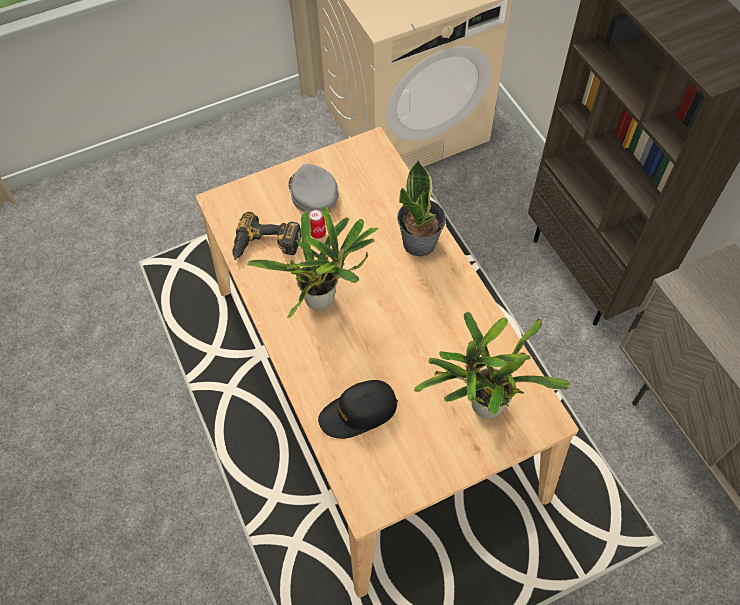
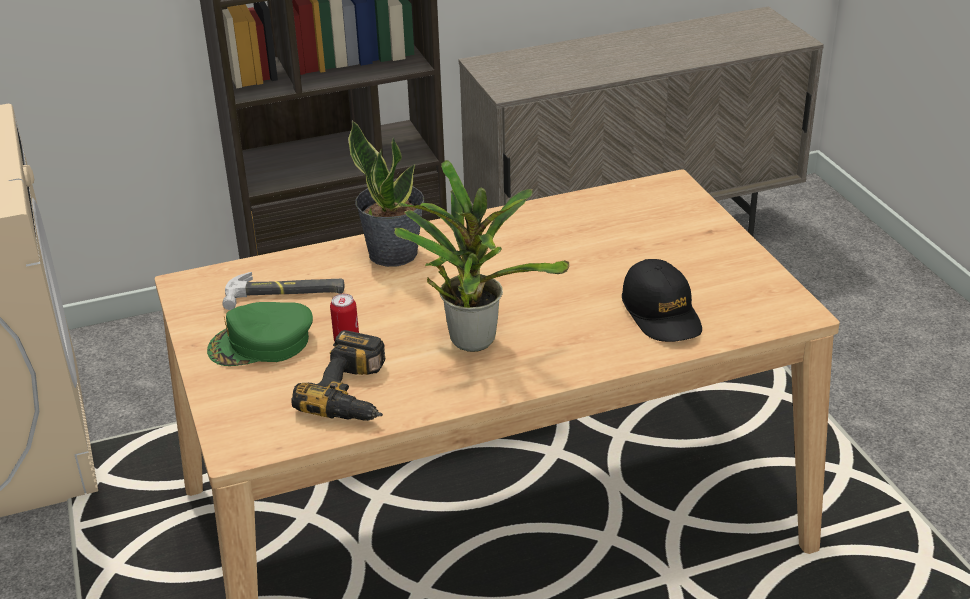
camera: 85 degrees left, 25 degrees down
grey cap [289,164,339,213] -> green cap [207,302,313,366]
potted plant [414,311,571,419] -> none
none -> hammer [222,272,345,310]

